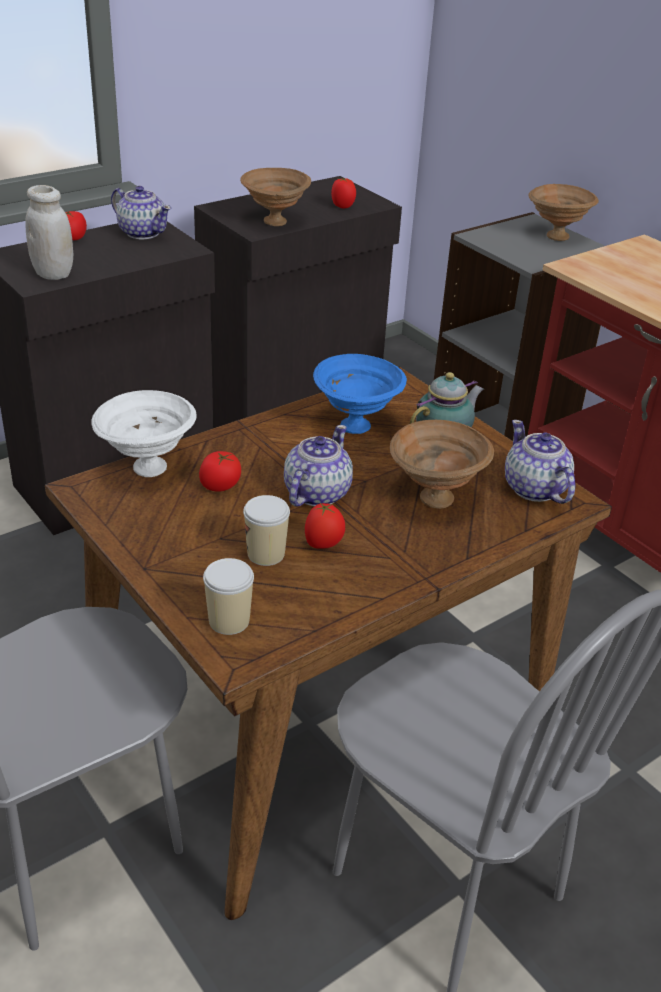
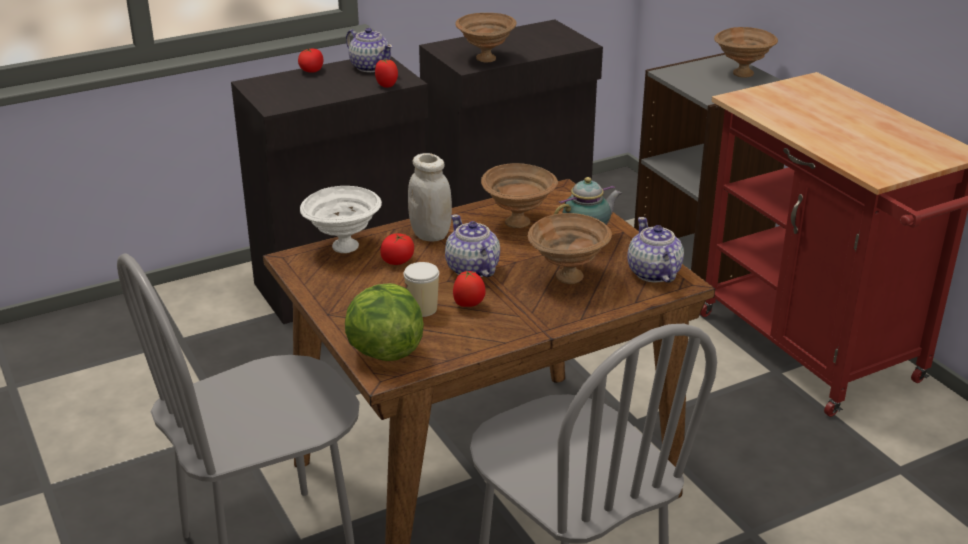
camera: 10 degrees right, 5 degrees down
white jar [25,185,73,280] -> white jar moved to [408,153,452,242]
cup [203,558,254,635] -> lettuce [345,283,424,361]
teapot [284,425,353,507] -> teapot turned 60 degrees counterclockwise [445,214,500,277]
blue bowl [313,354,407,434] -> brown bowl [481,163,558,228]
tomato [331,178,356,209] -> tomato moved to [375,59,398,88]

